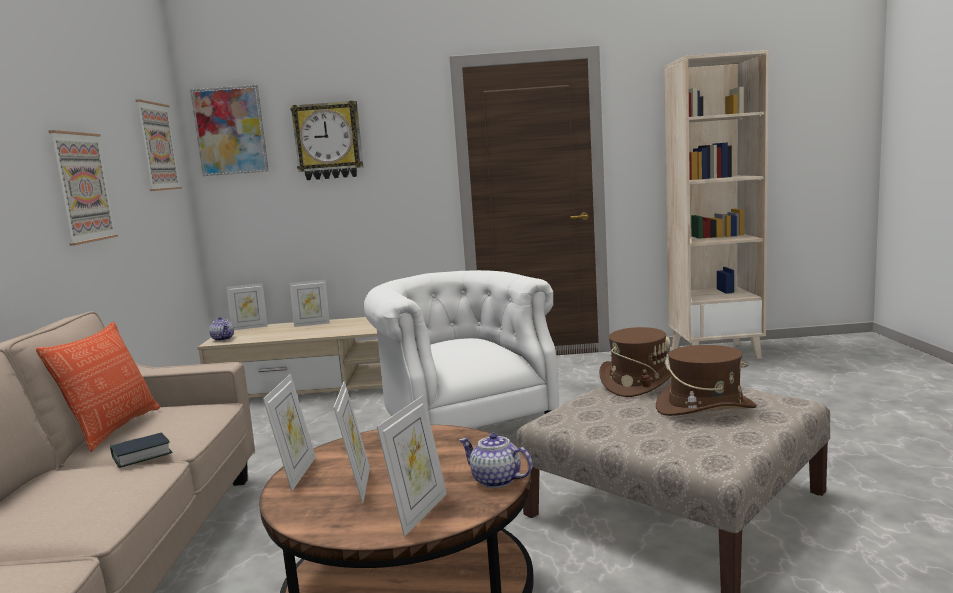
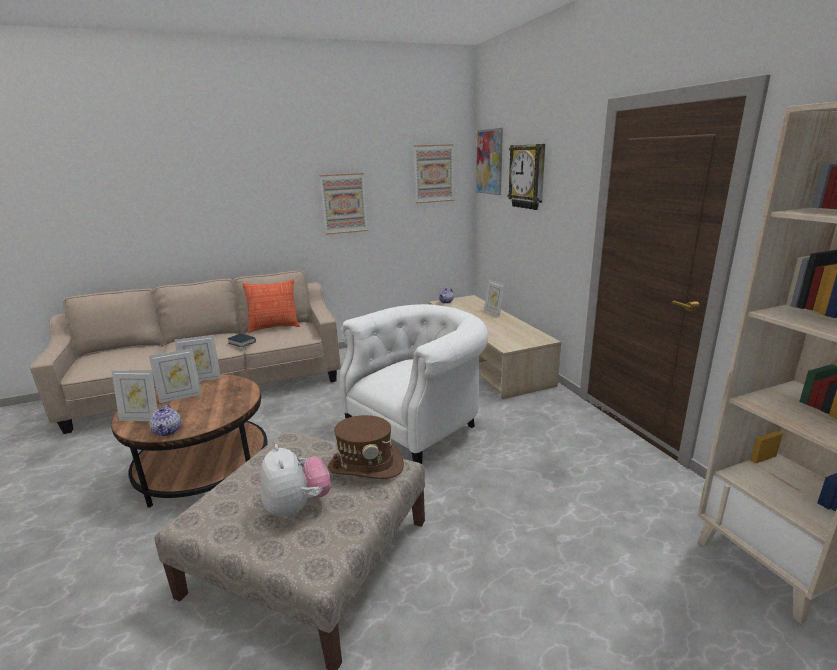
camera: 70 degrees right, 10 degrees up
picture frame [226,283,268,330] -> none
teapot [459,433,532,488] -> teapot turned 150 degrees clockwise [149,404,181,436]
brown hat [656,345,757,416] -> plush toy [260,444,331,519]

